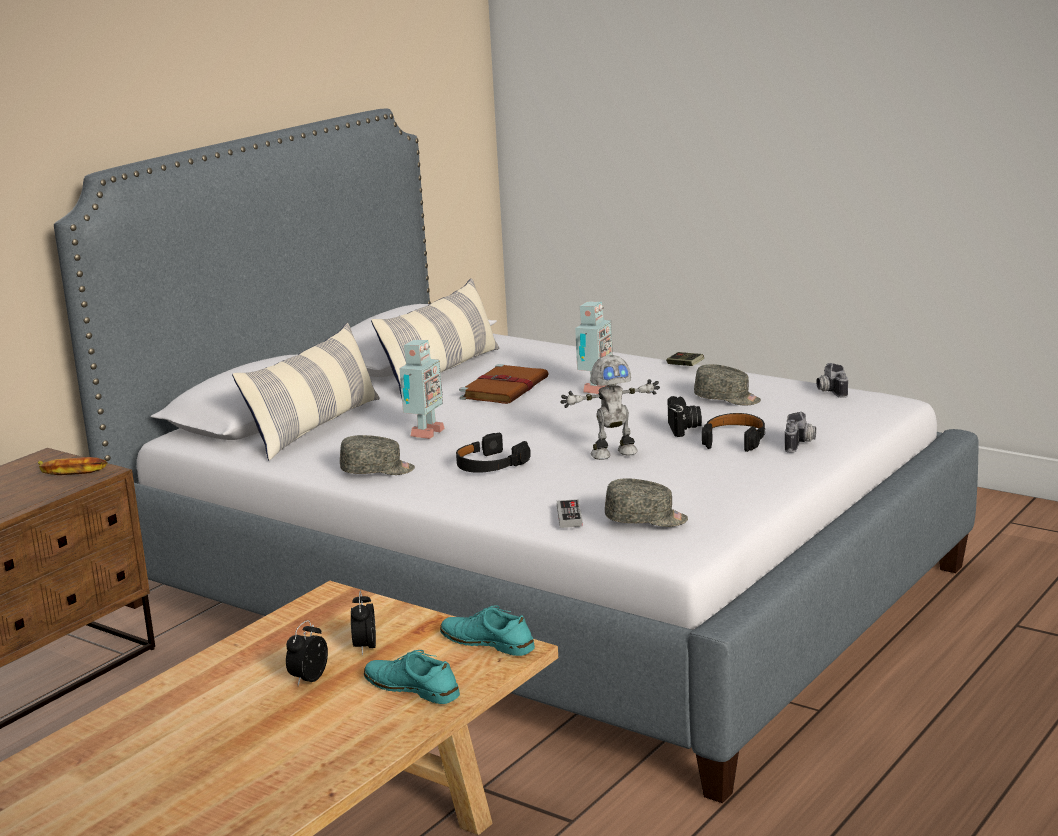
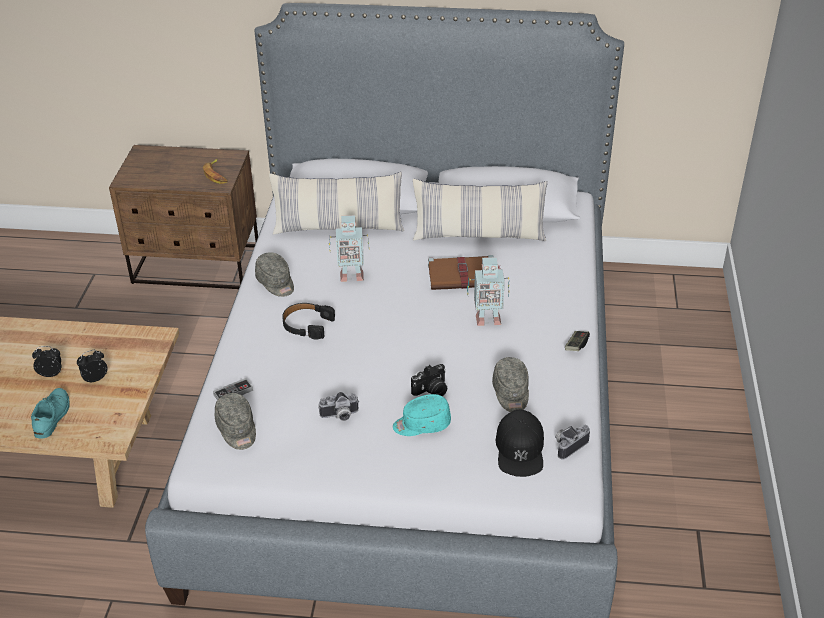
camera: 60 degrees right, 20 degrees up
turquoise shoe [440,605,535,656] -> none
toy robot [560,355,660,460] -> none
black headphones [702,413,765,452] -> turquoise cap [393,394,451,436]
camera [785,412,816,453] -> camera moved to [319,392,358,421]
none -> black cap [496,410,544,477]

